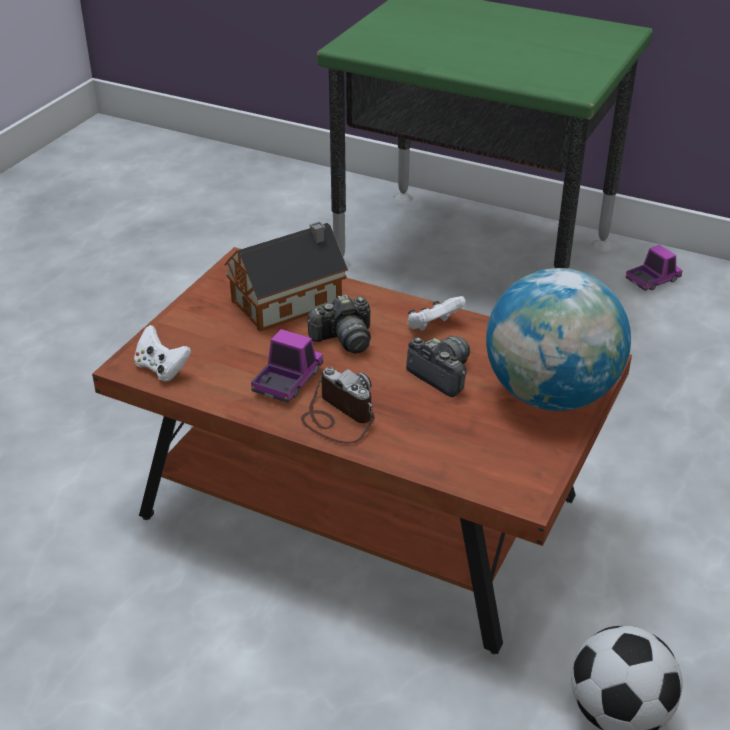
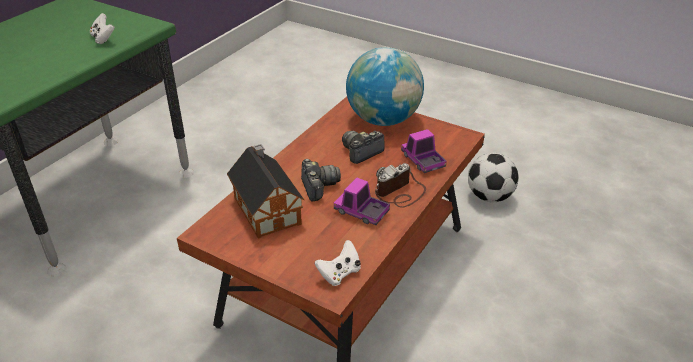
camera: 85 degrees left, 0 degrees up
white game controller [408,296,466,331] -> white game controller moved to [90,13,115,44]
toy truck [625,245,683,291] -> toy truck moved to [401,129,447,173]

